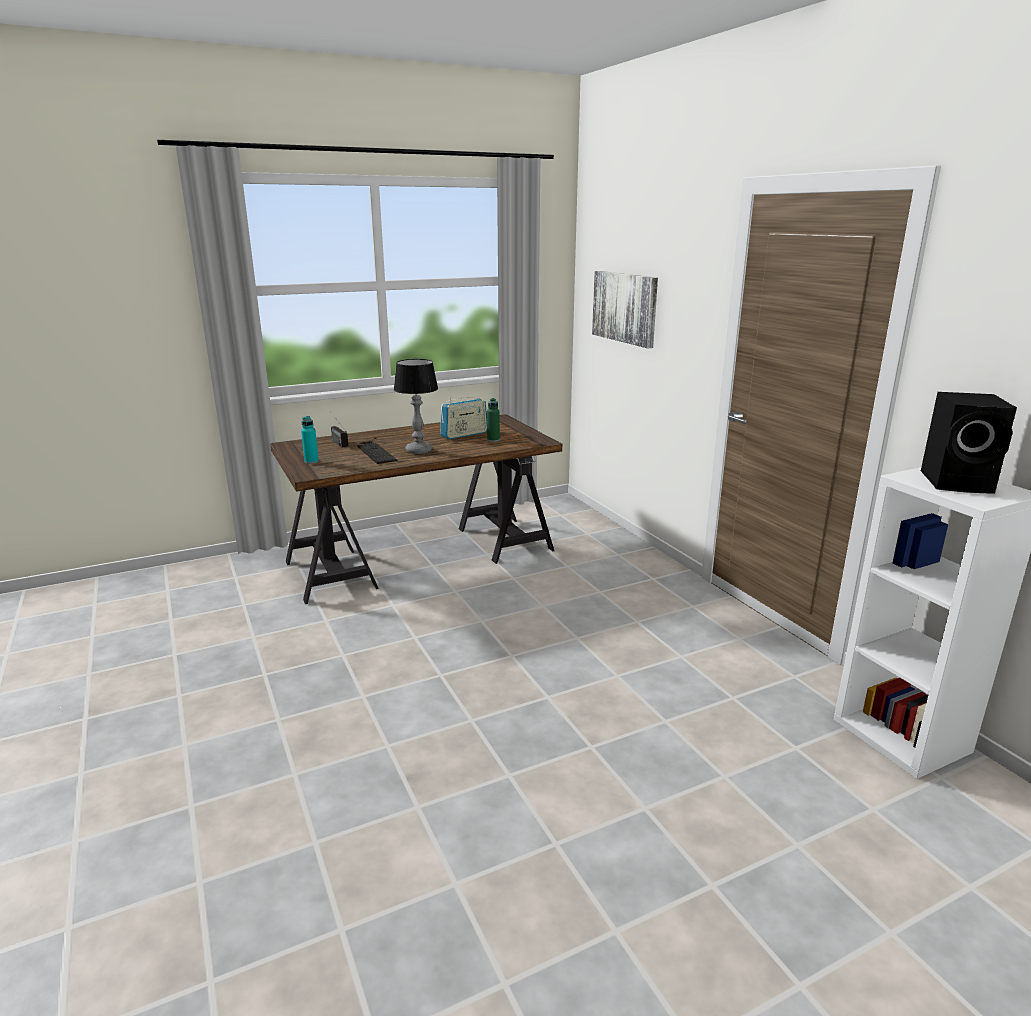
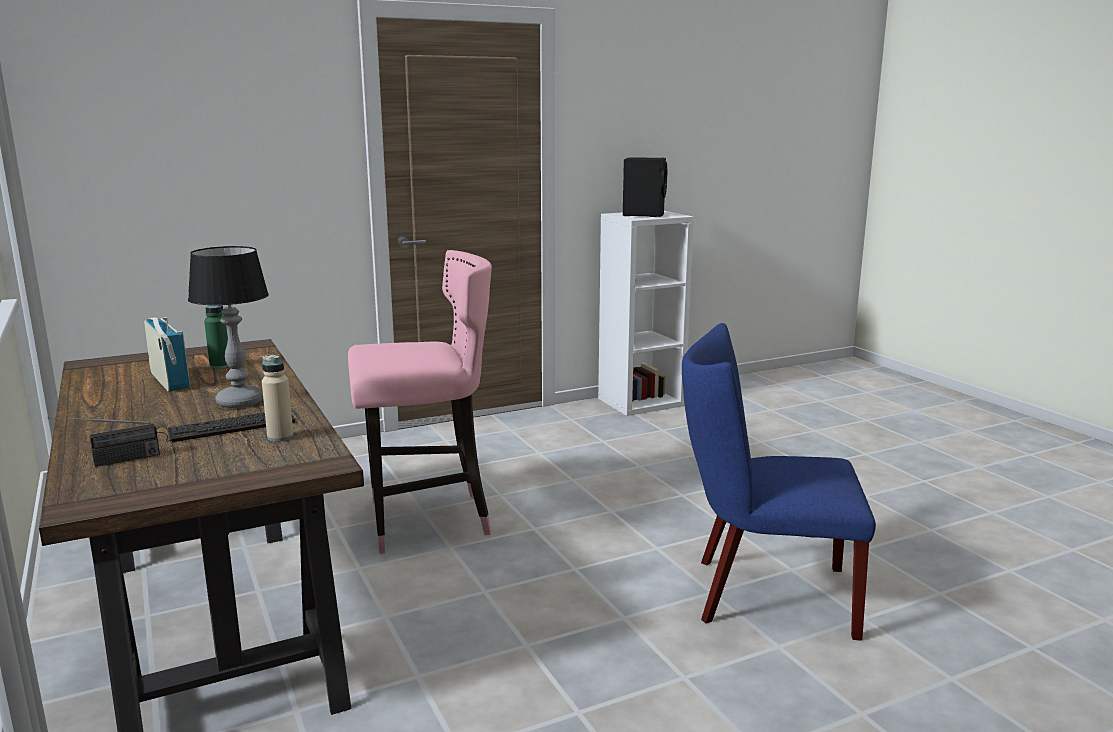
camera: 90 degrees left, 5 degrees down
turquoise bottle [301,416,319,464] -> none
picture [592,271,658,348] -> none
none -> beige bottle [262,354,294,442]
none -> pink stool [348,250,492,554]
none -> blue chair [682,323,876,641]

